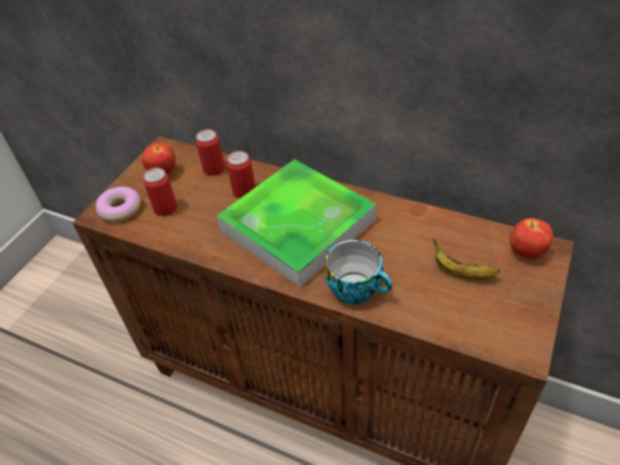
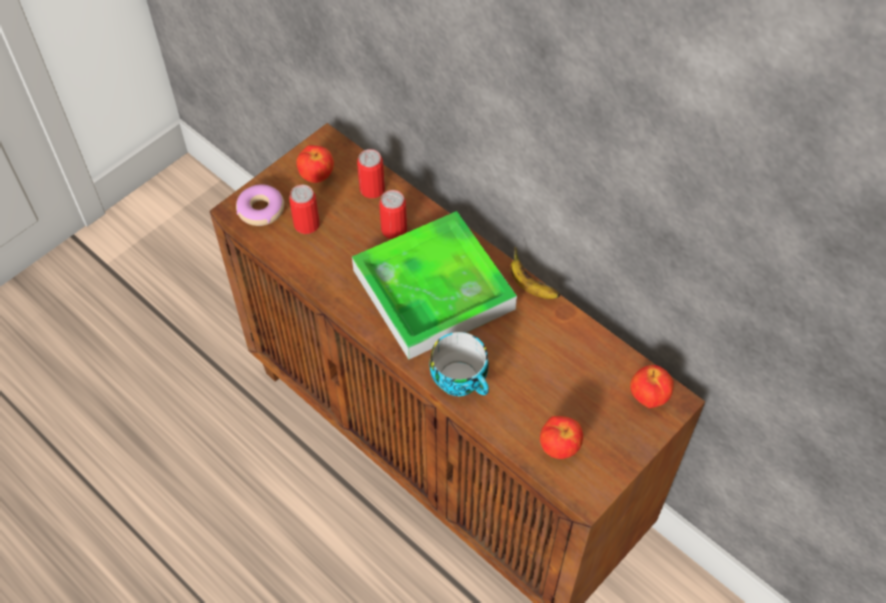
camera: 15 degrees right, 10 degrees up
banana [433,239,500,279] -> banana moved to [510,247,560,299]
none -> apple [540,416,583,459]

